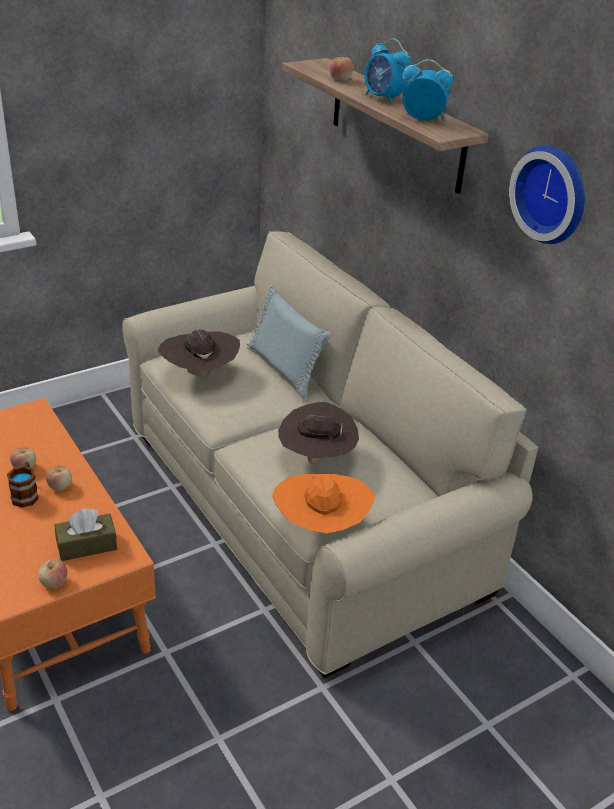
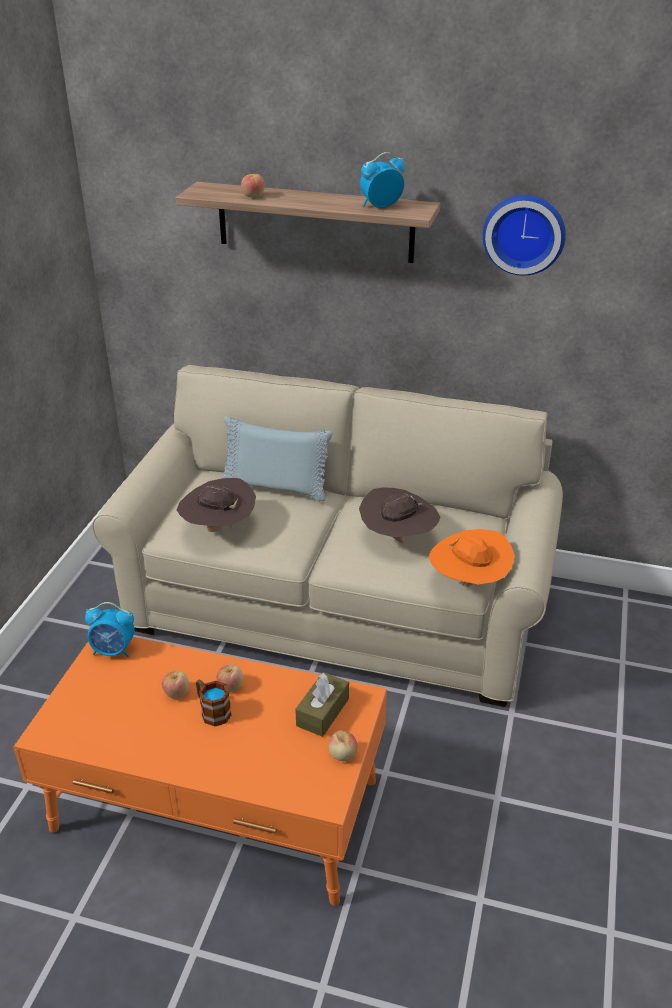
camera: 40 degrees left, 0 degrees up
alarm clock [364,39,411,104] -> alarm clock moved to [85,602,135,657]

